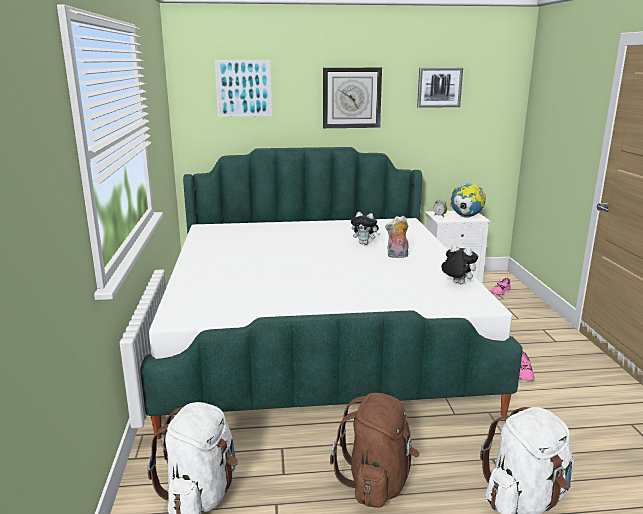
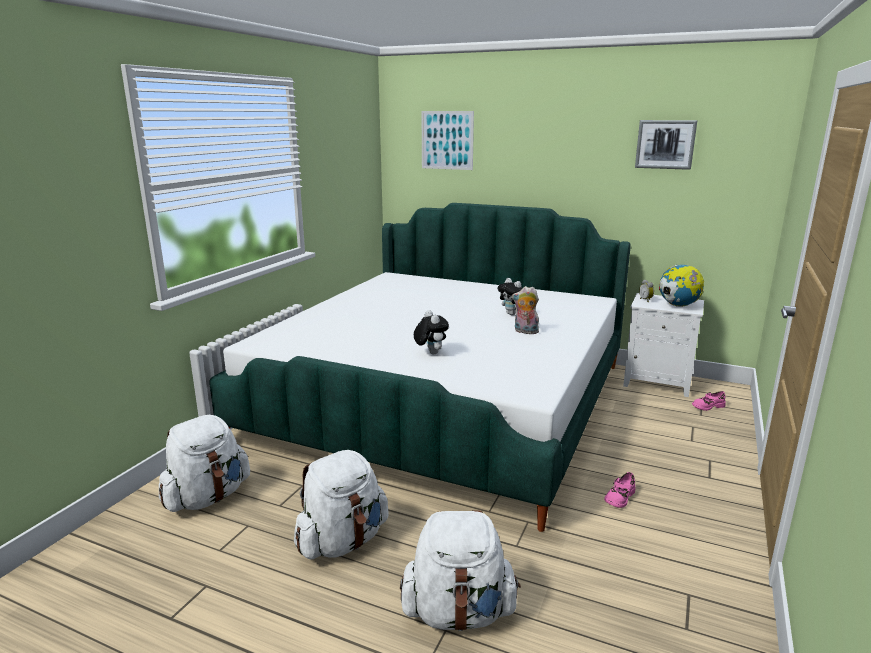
camera: 30 degrees right, 0 degrees up
wall clock [323,67,382,128] -> none
brown backpack [330,393,420,508] -> white backpack [294,450,389,559]
plush toy [441,245,478,284] -> plush toy moved to [414,310,449,354]

